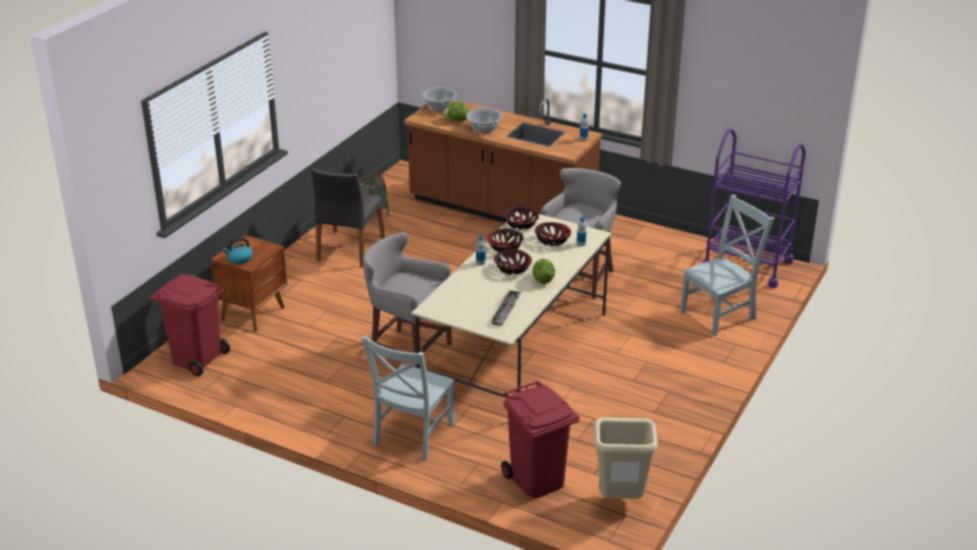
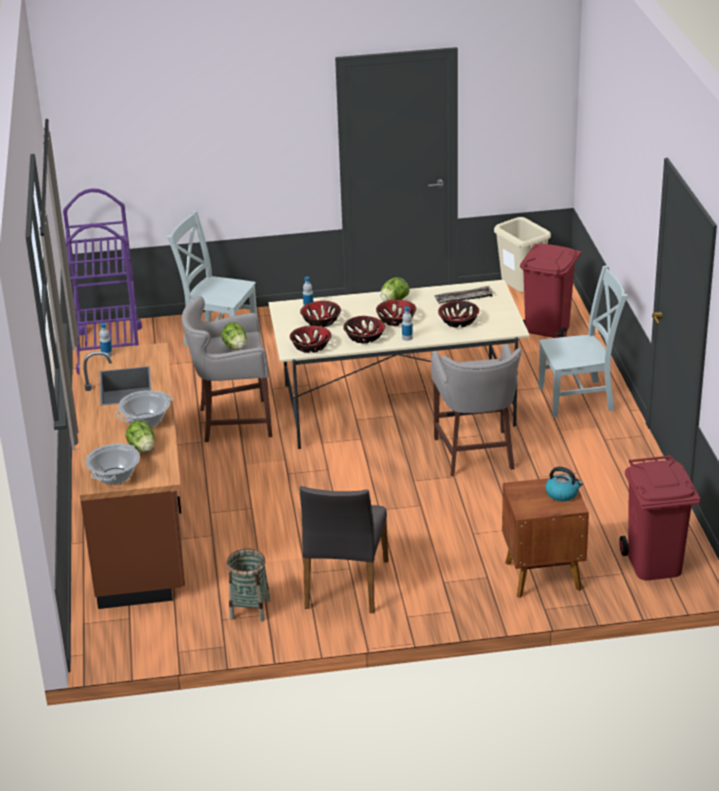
camera: 125 degrees left, 0 degrees up
grey chair [311,168,385,268] -> grey chair turned 120 degrees clockwise [299,486,389,613]
none -> lettuce [221,322,247,350]
none -> bowl [438,300,479,328]

